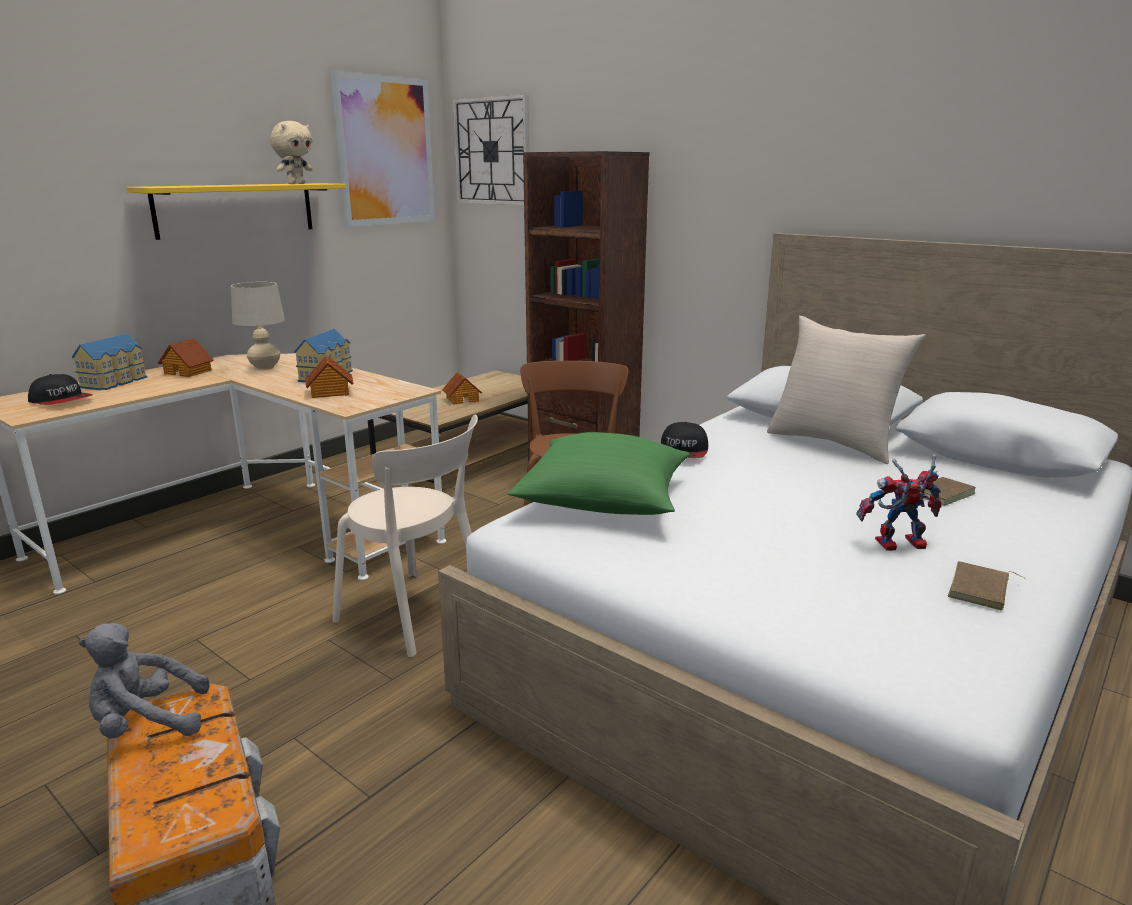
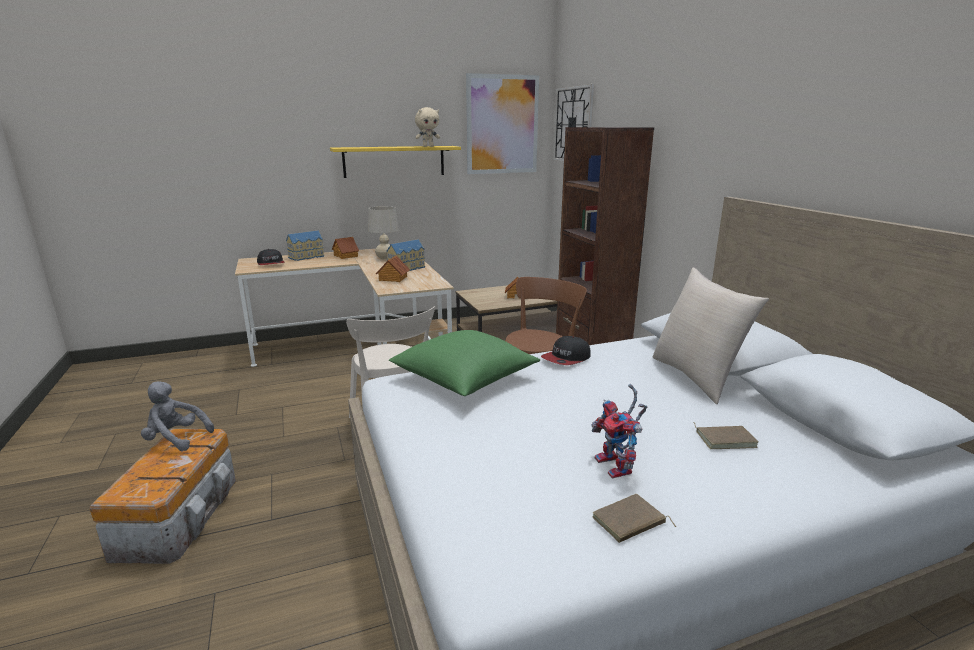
camera: 30 degrees right, 0 degrees up
toy robot [856,454,942,551] -> toy robot turned 135 degrees counterclockwise [591,384,647,478]

